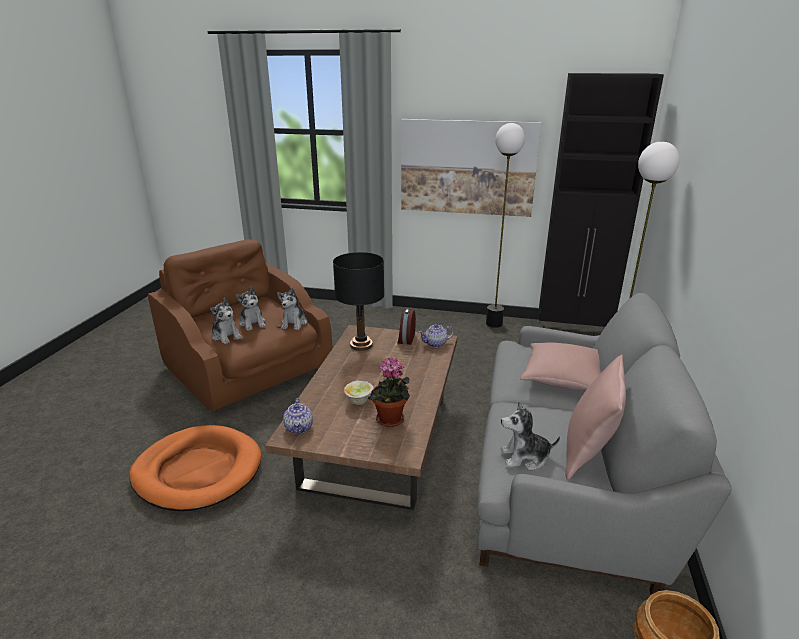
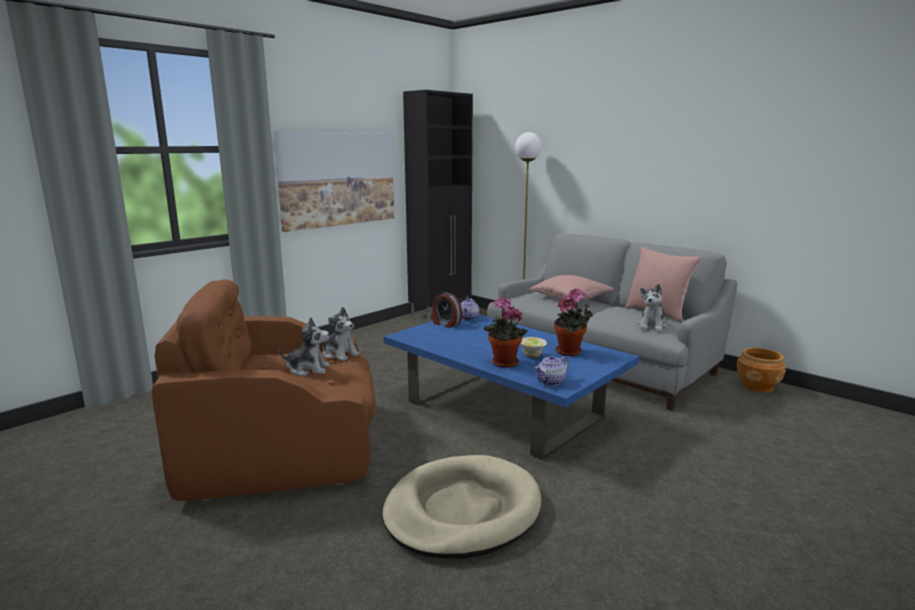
camera: 60 degrees left, 10 degrees down
orange dog bed [129,425,261,511] -> beige dog bed [382,455,541,559]
plush toy [210,298,242,344] -> none
brown coffee table [265,325,458,510] -> blue coffee table [383,315,639,460]
teapot [283,398,313,435] -> teapot turned 120 degrees clockwise [535,355,568,386]
black table lamp [333,252,384,351] -> none
floor lamp [486,123,525,328] -> none
none -> potted plant [484,297,528,368]

